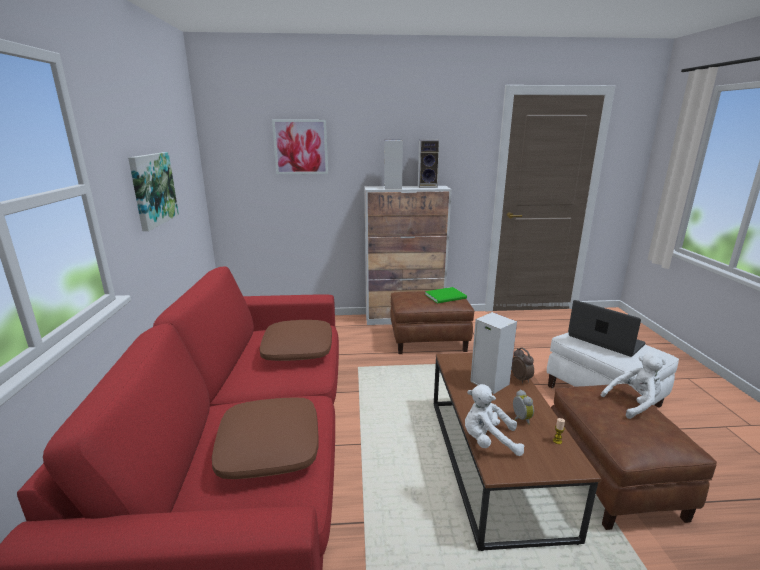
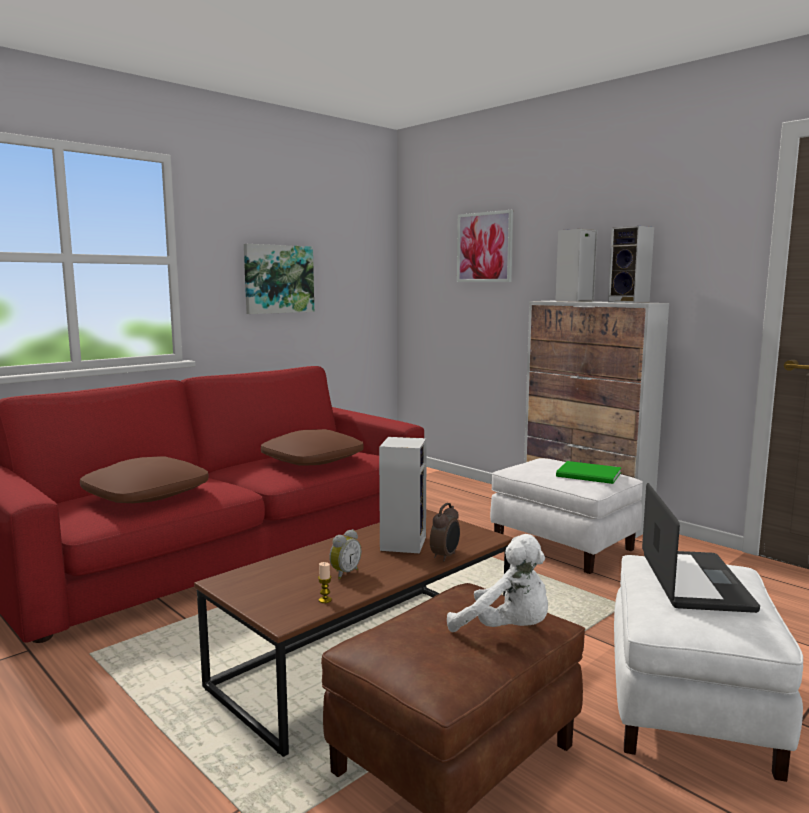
camera: 50 degrees right, 10 degrees down
brown ottoman [390,291,474,354] -> white ottoman [490,458,643,574]
white plush toy [465,384,524,456] -> none

